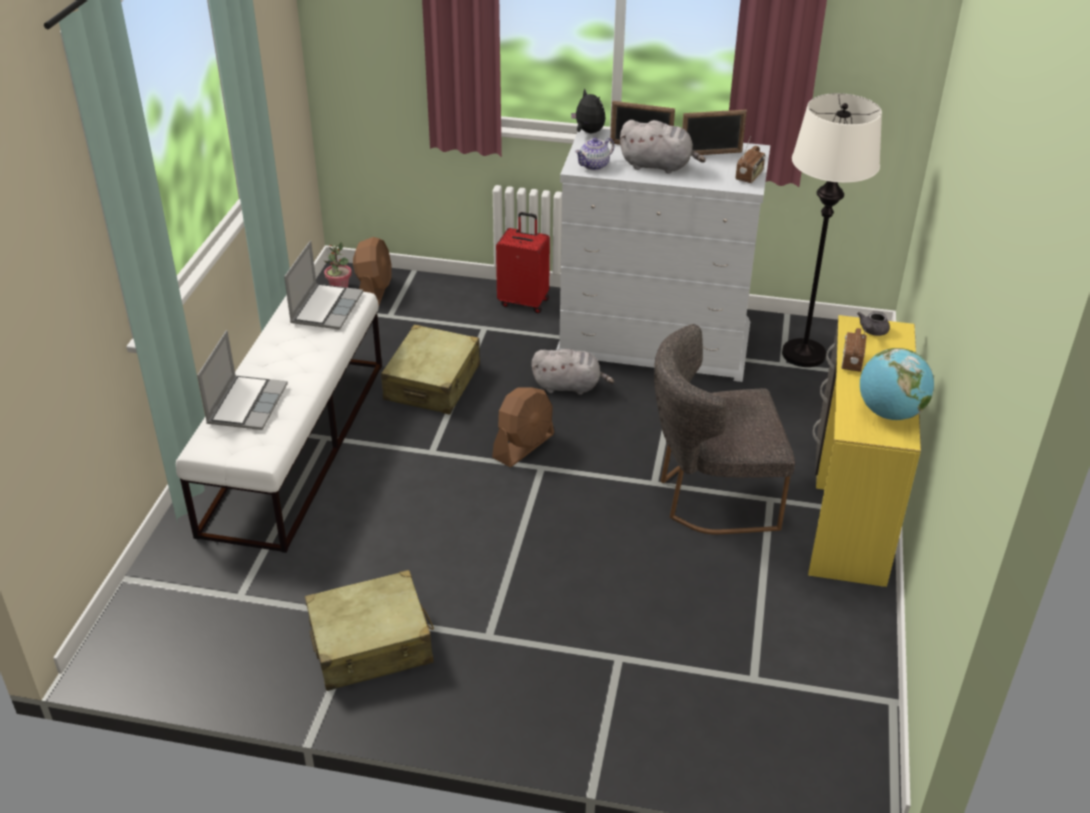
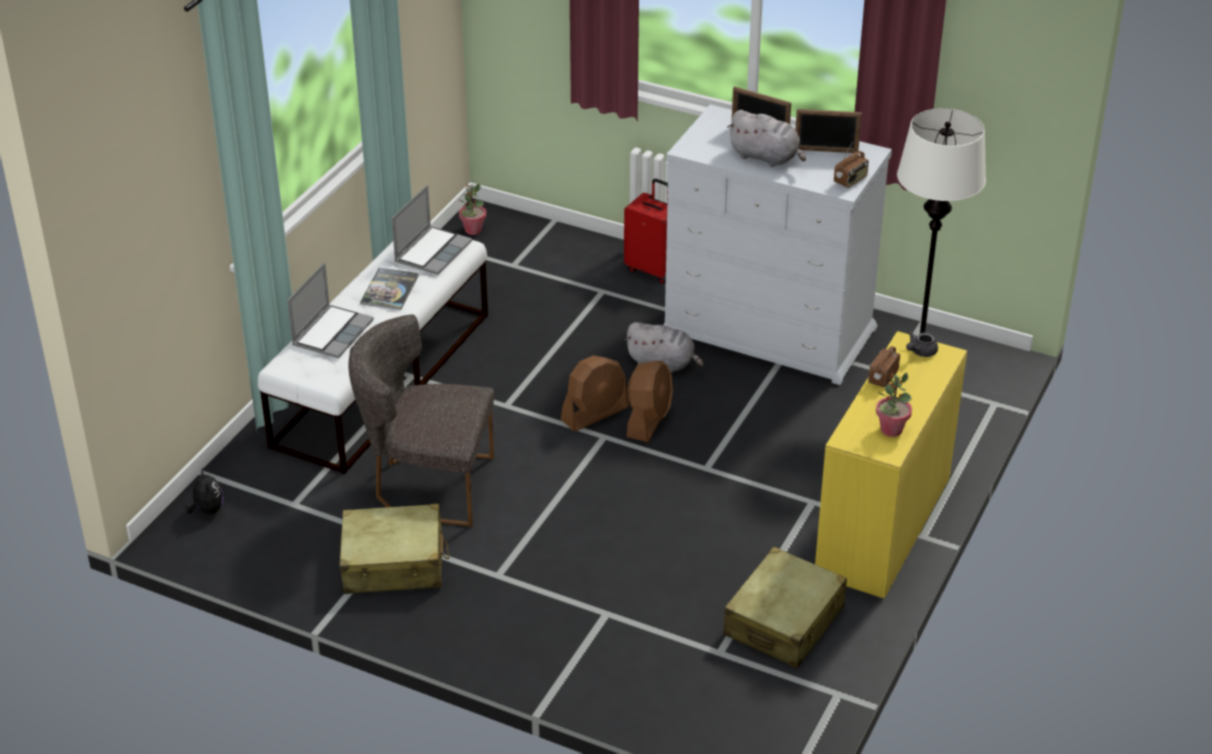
camera: 15 degrees right, 0 degrees up
brown fan [353,237,392,305] -> brown fan moved to [627,361,673,442]
beige suitcase [381,325,480,414] -> beige suitcase moved to [723,547,847,668]
plush toy [571,88,606,133] -> plush toy moved to [186,467,223,514]
teapot [575,138,614,170] -> none
grey chair [654,324,795,535] -> grey chair moved to [348,314,494,526]
globe [860,348,934,420] -> potted plant [876,373,912,437]
none -> book [360,268,419,310]

